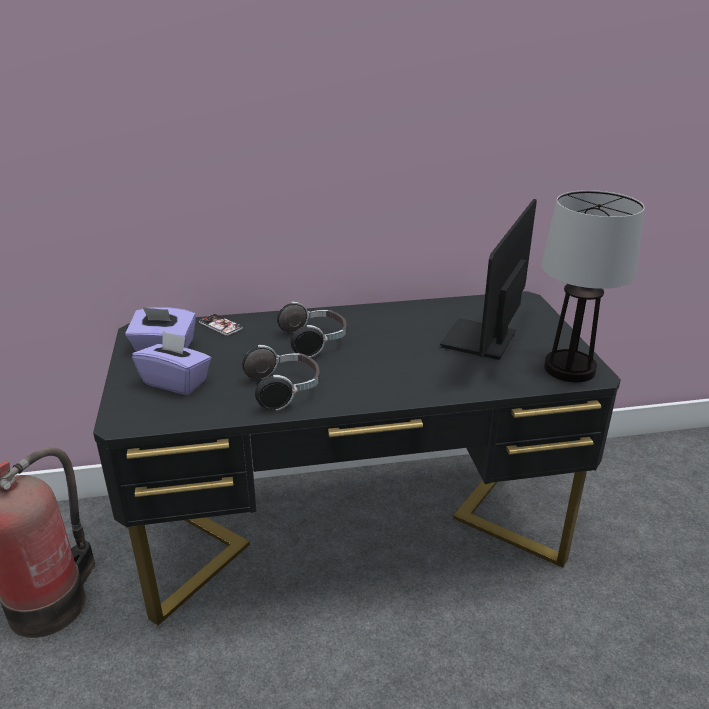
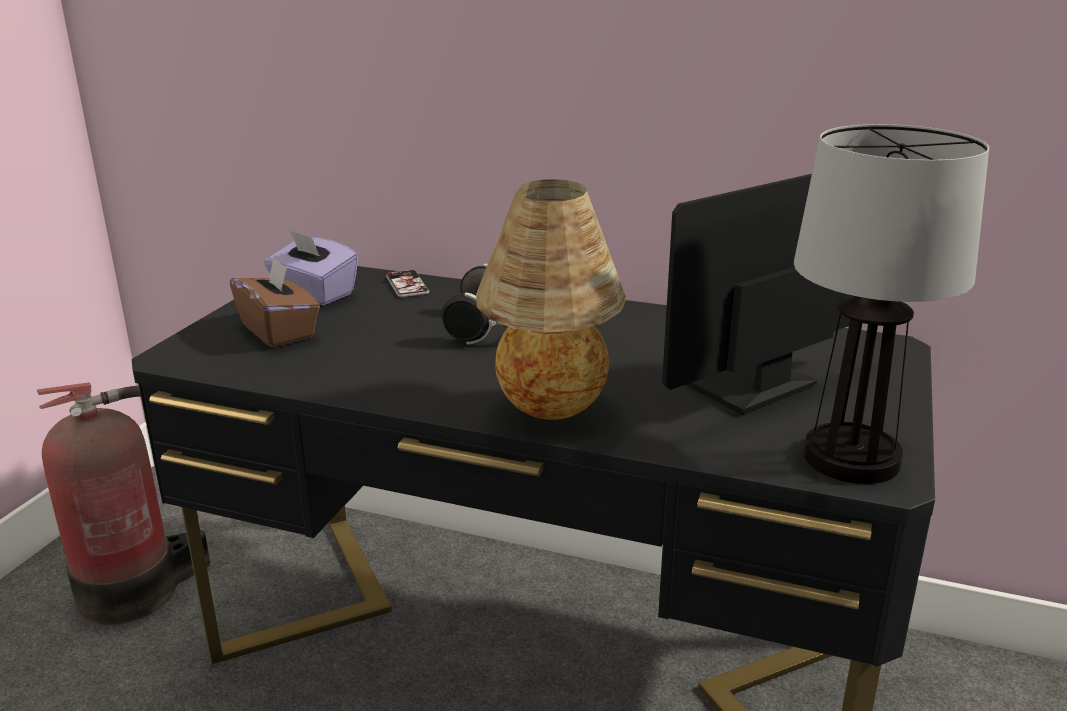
camera: 30 degrees right, 5 degrees down
purple tissue box [132,331,211,395] -> brown tissue box [230,258,320,348]
headphones [242,345,320,411] -> none
none -> table lamp [476,179,627,420]

